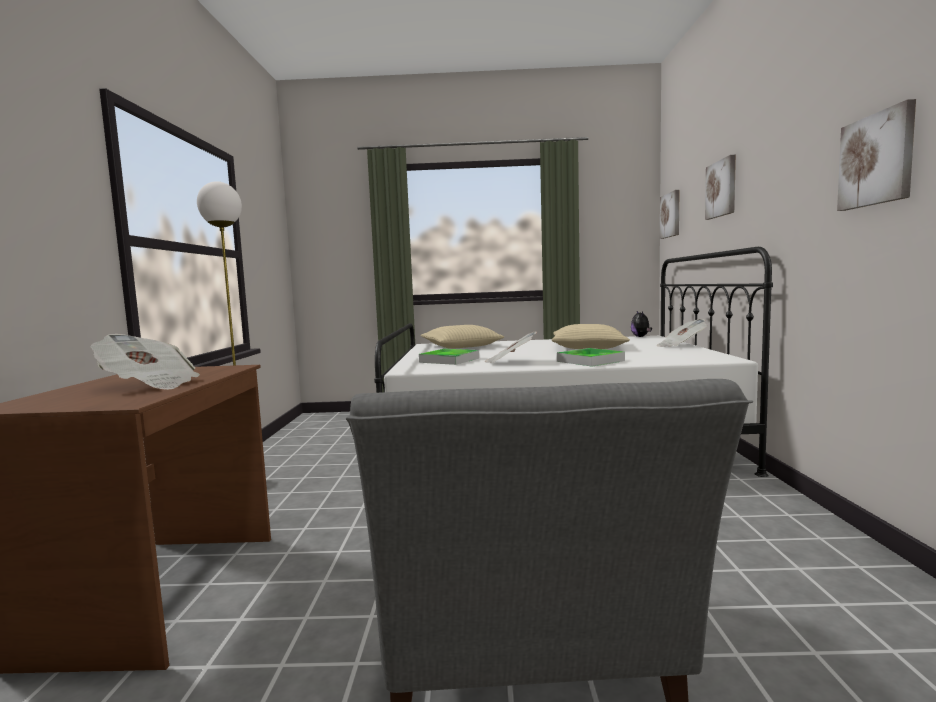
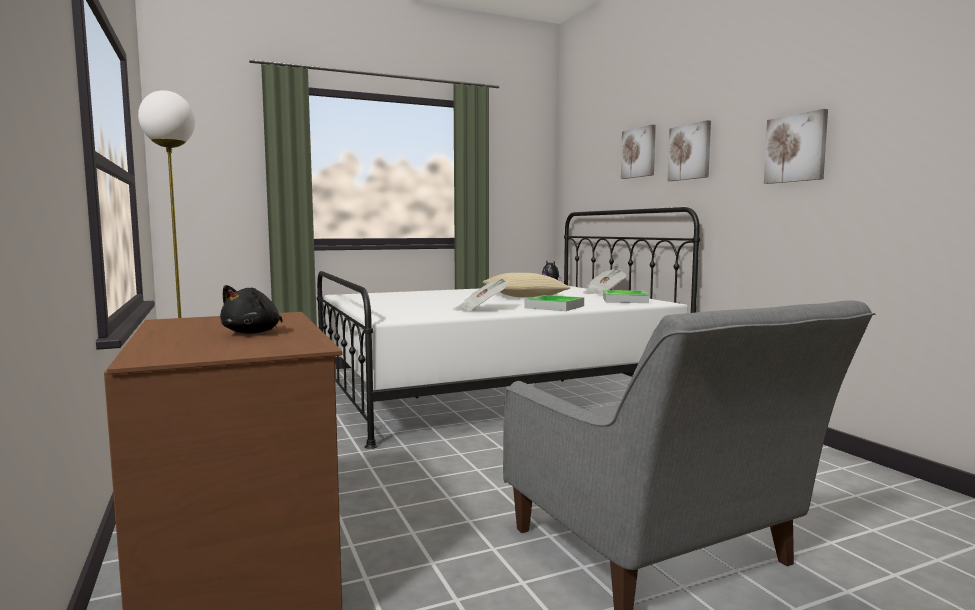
camera: 25 degrees left, 0 degrees up
newspaper [90,334,200,390] -> black plush toy [220,285,283,334]
tray [419,349,479,365] -> tray moved to [603,290,649,303]
beige pillow [420,325,504,349] -> none
picture [660,190,680,239] -> picture moved to [668,120,711,181]

